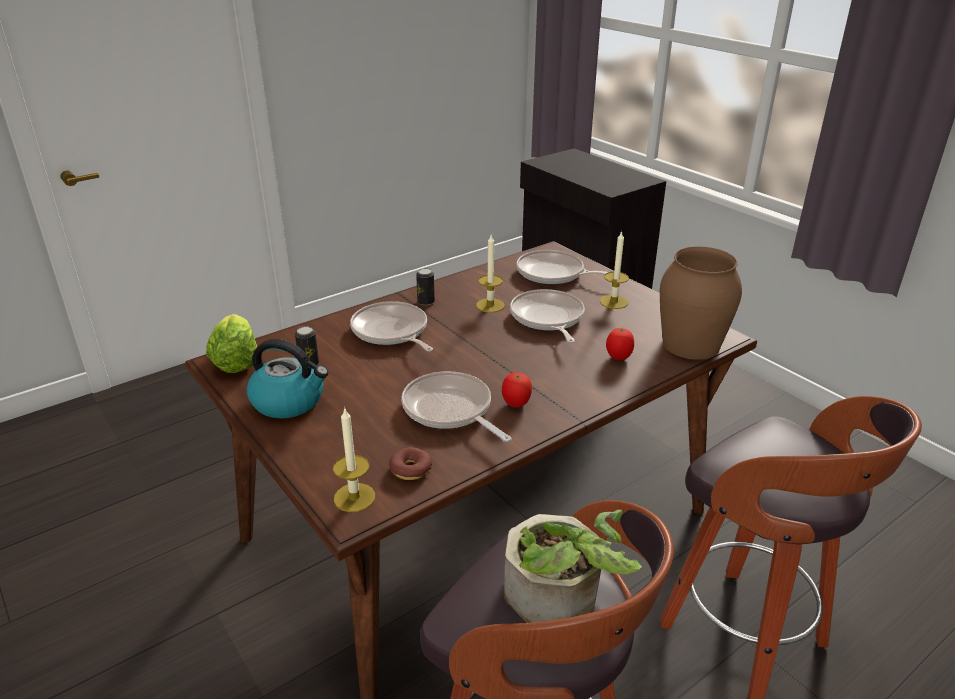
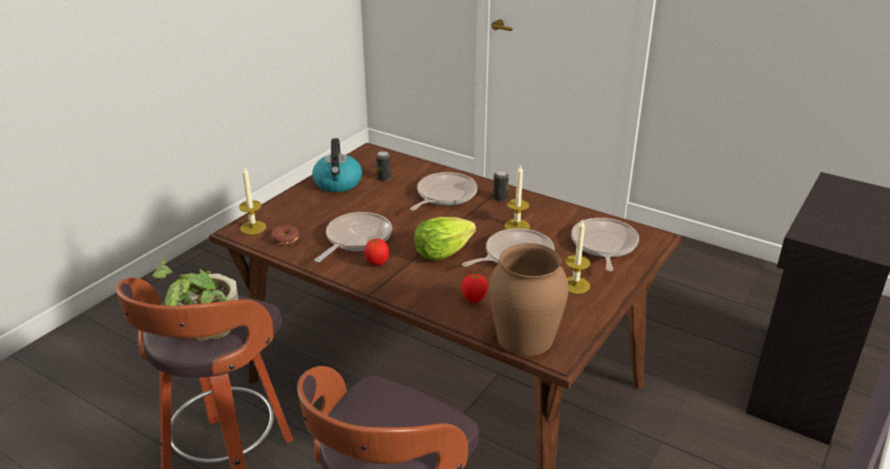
camera: 70 degrees right, 0 degrees up
lettuce [206,314,257,373] -> lettuce moved to [414,217,476,261]

